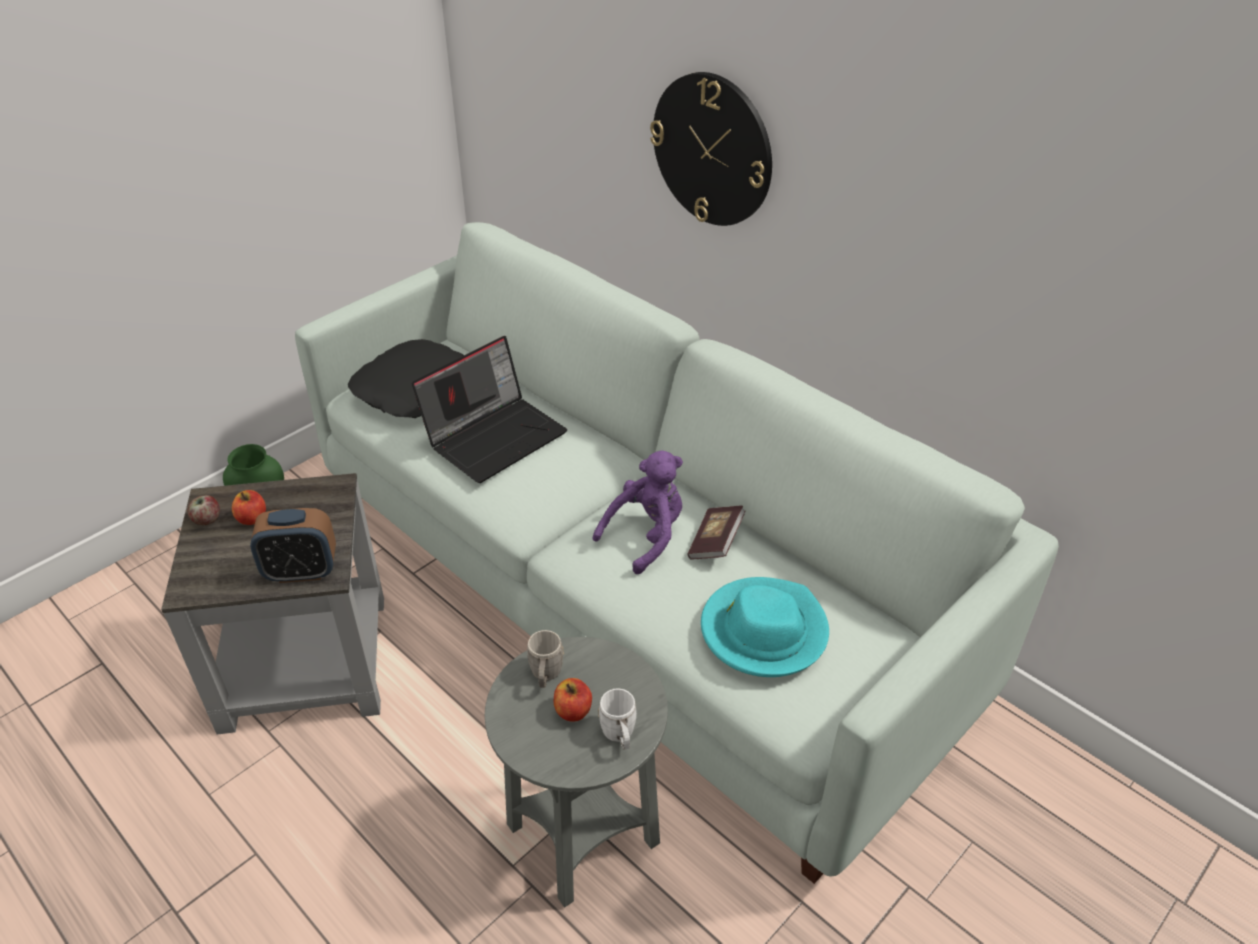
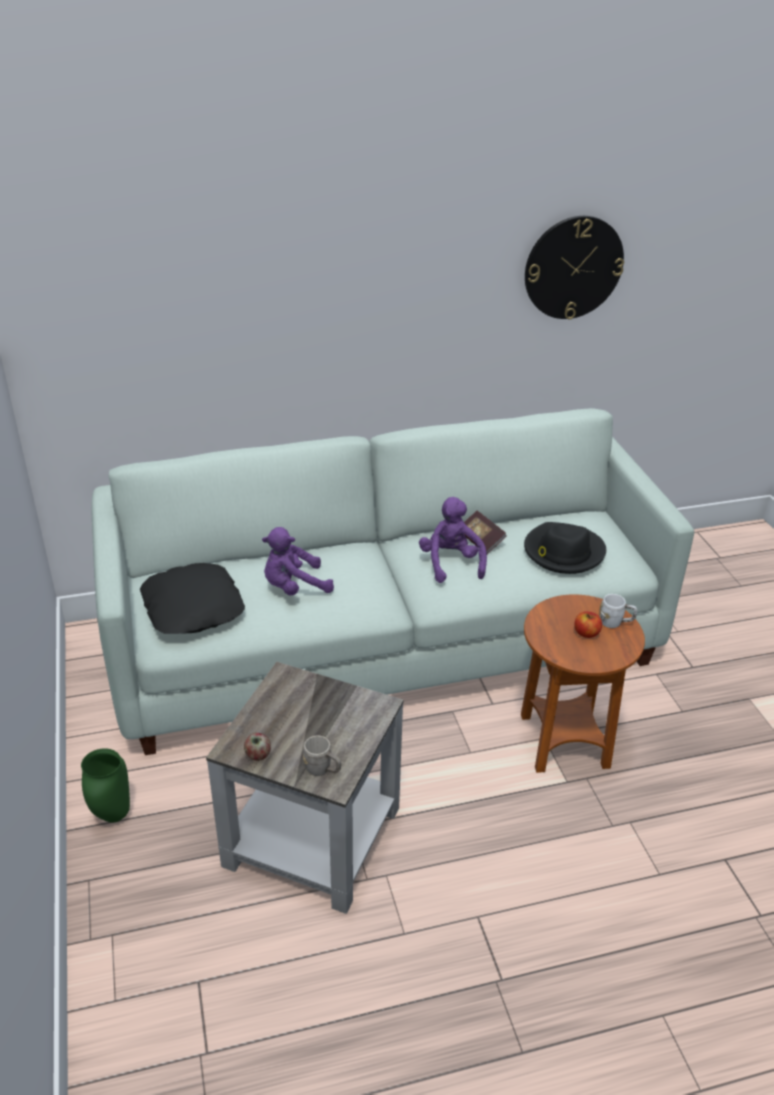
camera: 60 degrees left, 5 degrees down
apple [232,490,266,525] -> none
alarm clock [250,508,336,583] -> none
laptop [412,336,567,483] -> purple plush toy [262,527,334,595]
grey side table [485,637,668,908] -> brown side table [521,595,645,773]
grey mug [527,630,564,688] -> grey mug moved to [303,735,341,776]
wall clock [650,72,772,226] -> wall clock moved to [525,216,624,319]
turquoise hat [701,577,829,677] -> black hat [524,522,606,574]

